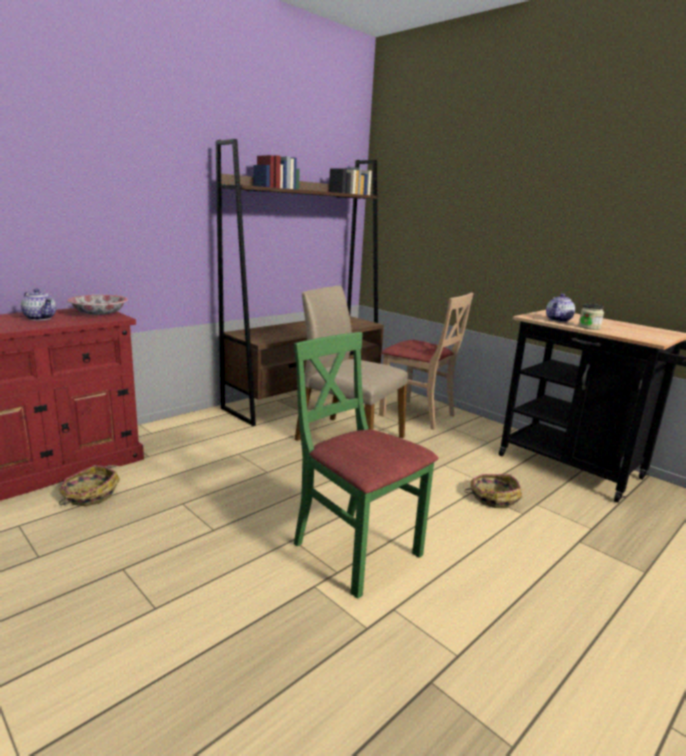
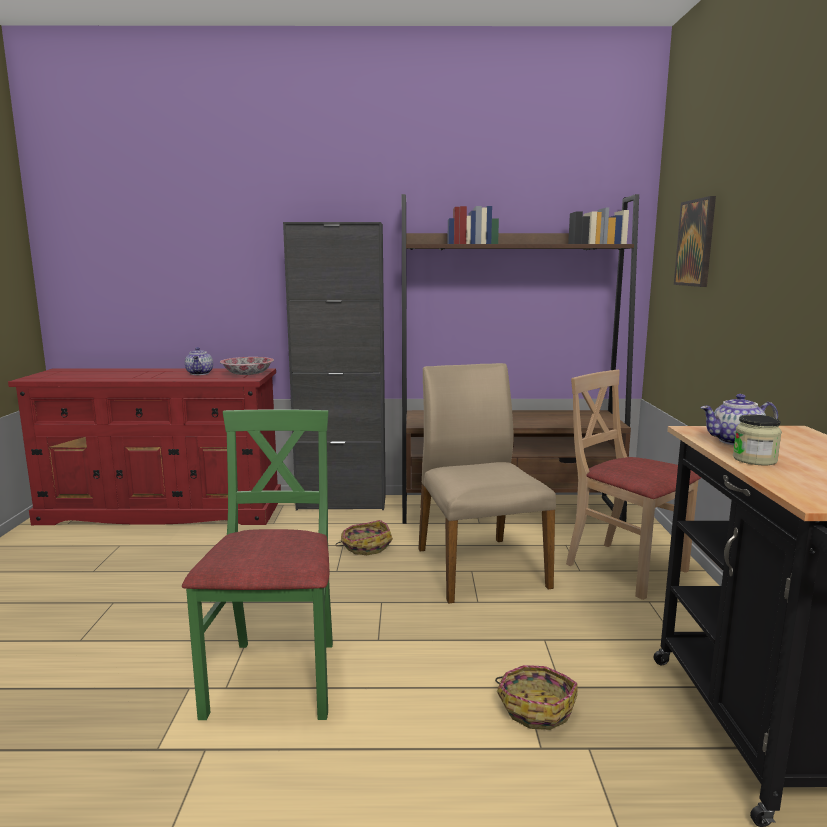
camera: 45 degrees right, 5 degrees down
basket [58,465,120,506] -> basket moved to [335,520,393,555]
beige chair [379,292,474,430] -> beige chair turned 150 degrees clockwise [566,370,701,600]
none -> black cabinet [283,222,386,510]
none -> picture [674,196,716,287]

